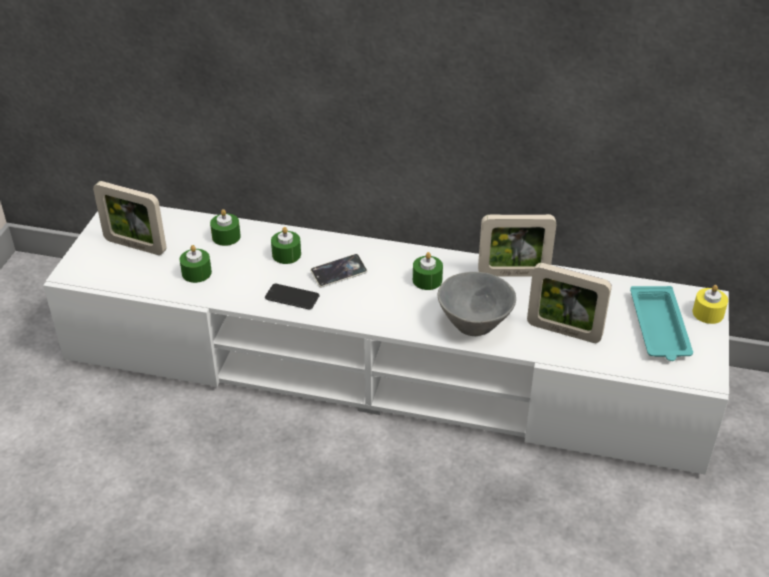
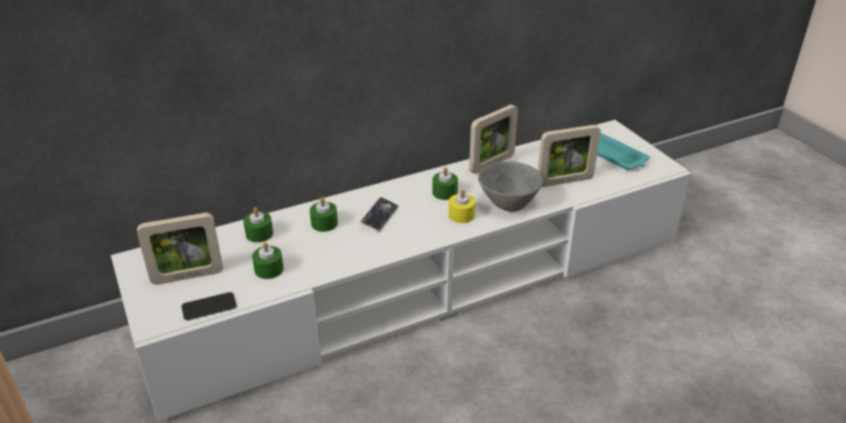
camera: 40 degrees left, 5 degrees down
phone [265,284,319,309] -> phone moved to [181,292,237,320]
yellow candle [693,285,728,324] -> yellow candle moved to [449,189,475,223]

